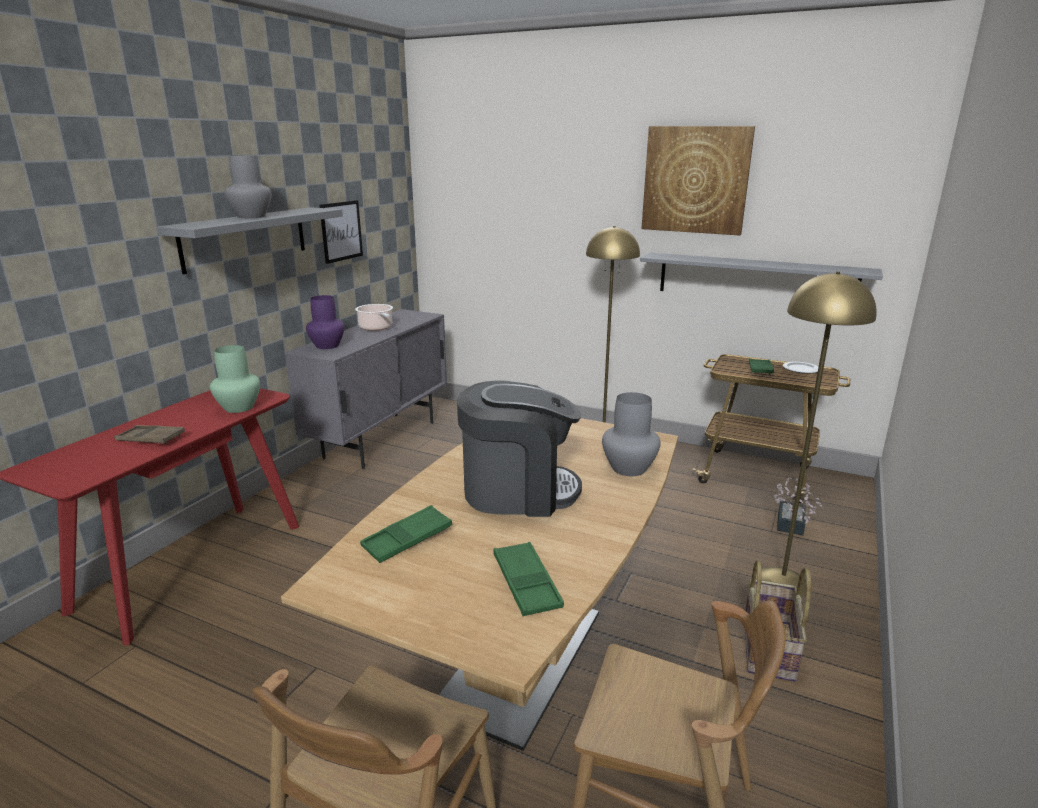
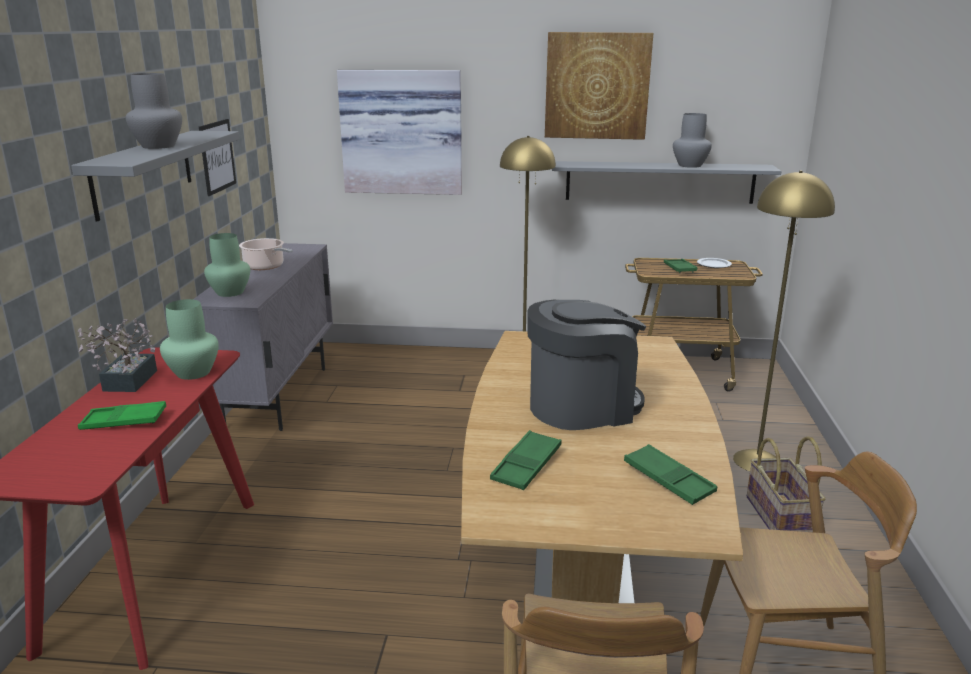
camera: 20 degrees left, 0 degrees up
brown tray [114,425,185,444] -> green tray [78,401,166,430]
purple vase [306,295,345,349] -> green vase [204,233,250,297]
grey vase [602,392,661,476] -> grey vase moved to [673,113,712,168]
potted plant [774,478,822,536] -> potted plant moved to [78,318,157,392]
none -> picture [337,70,462,195]

